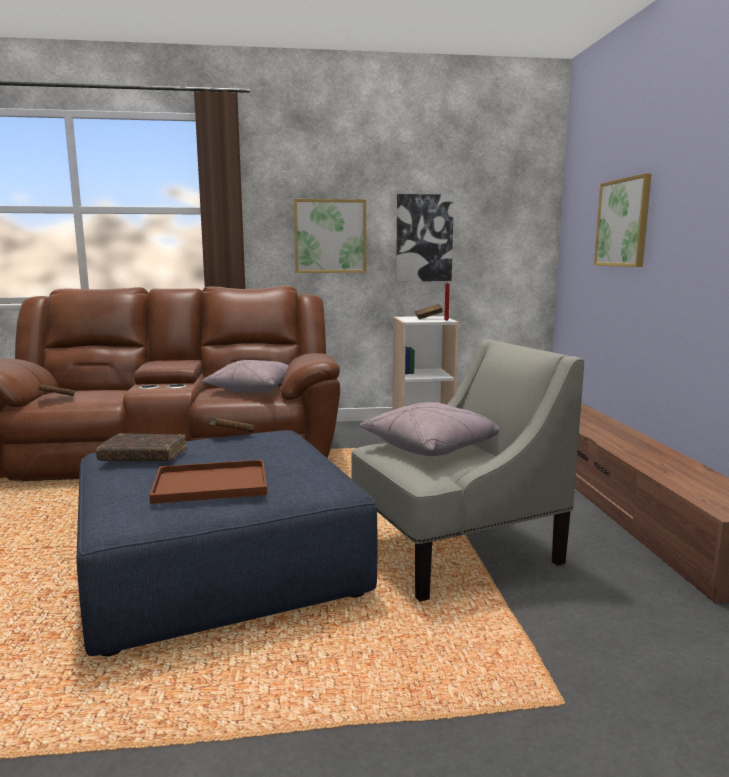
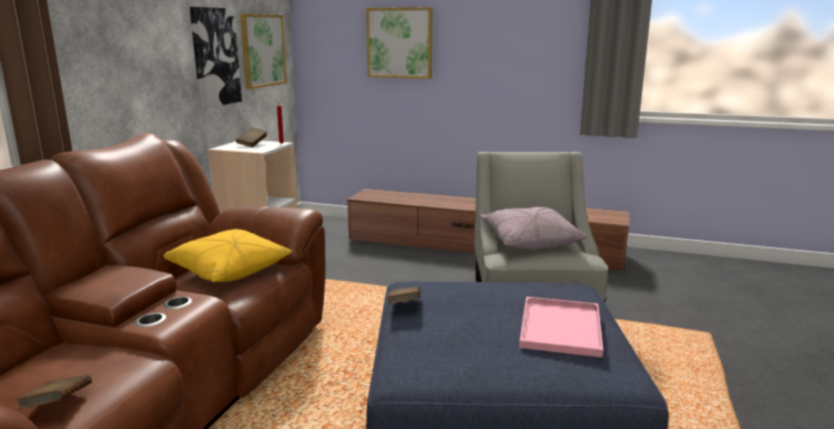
camera: 65 degrees left, 5 degrees up
brown book [96,433,187,461] -> none
brown tray [149,460,267,504] -> pink tray [519,297,603,357]
purple pillow [202,360,289,393] -> yellow pillow [164,229,292,282]
picture [294,199,366,273] -> picture moved to [240,14,287,89]

